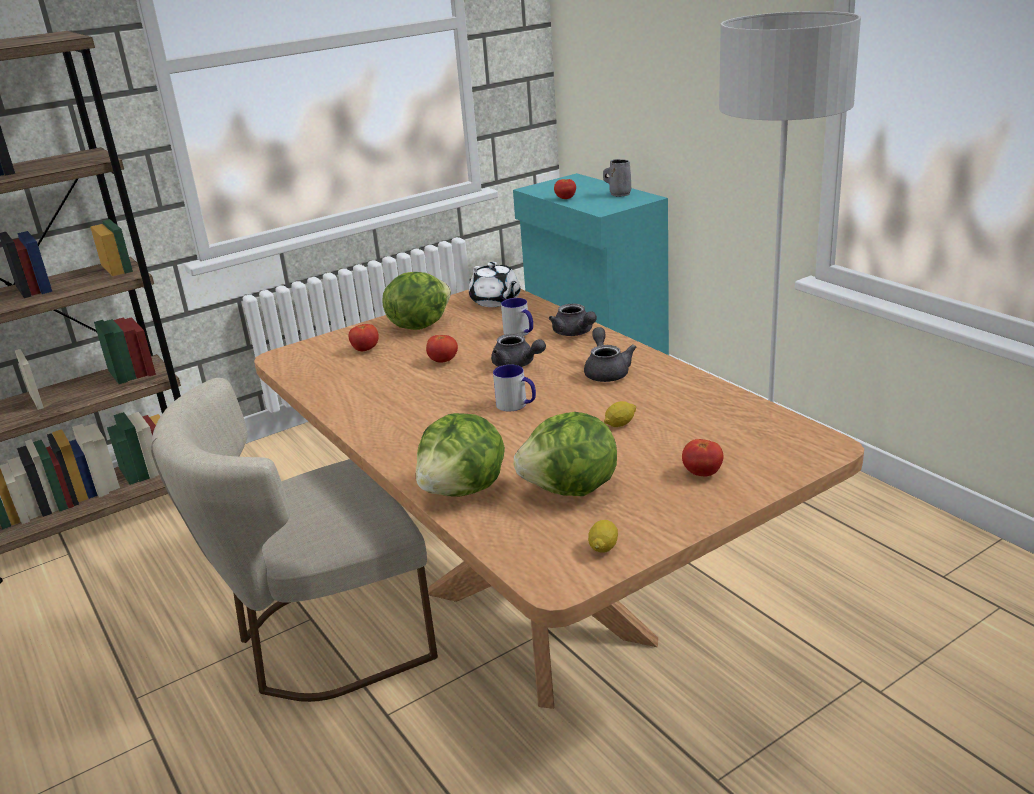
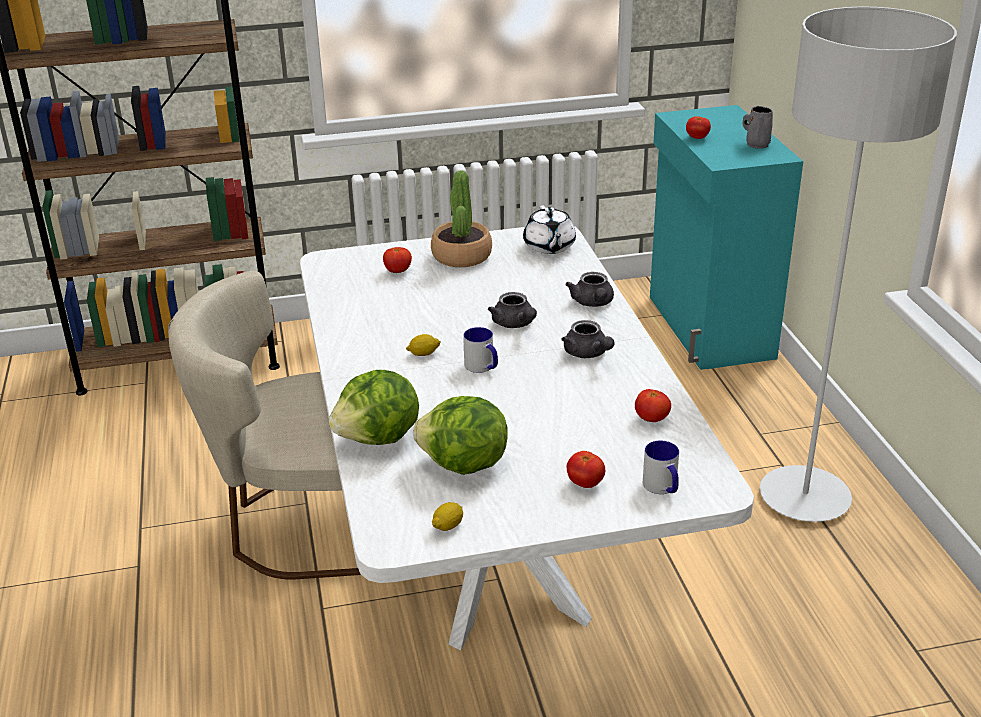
camera: 20 degrees right, 5 degrees up
brown dining table [254,289,864,709] -> white dining table [300,226,754,650]
lettuce [383,272,451,330] -> potted plant [431,170,492,267]
tomato [426,335,458,363] -> tomato moved to [635,389,671,422]
mug [501,298,533,336] -> mug moved to [643,441,679,494]
grey teapot [584,327,636,382] -> grey teapot turned 135 degrees clockwise [562,320,614,358]
lemon [604,401,636,427] -> lemon moved to [406,334,441,356]

